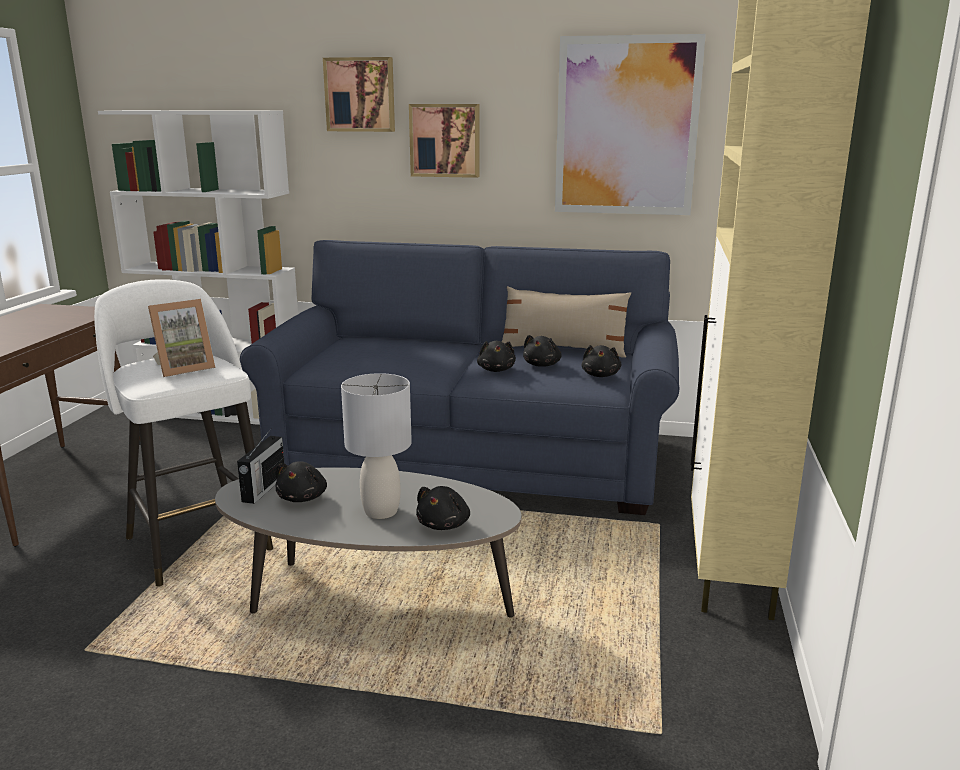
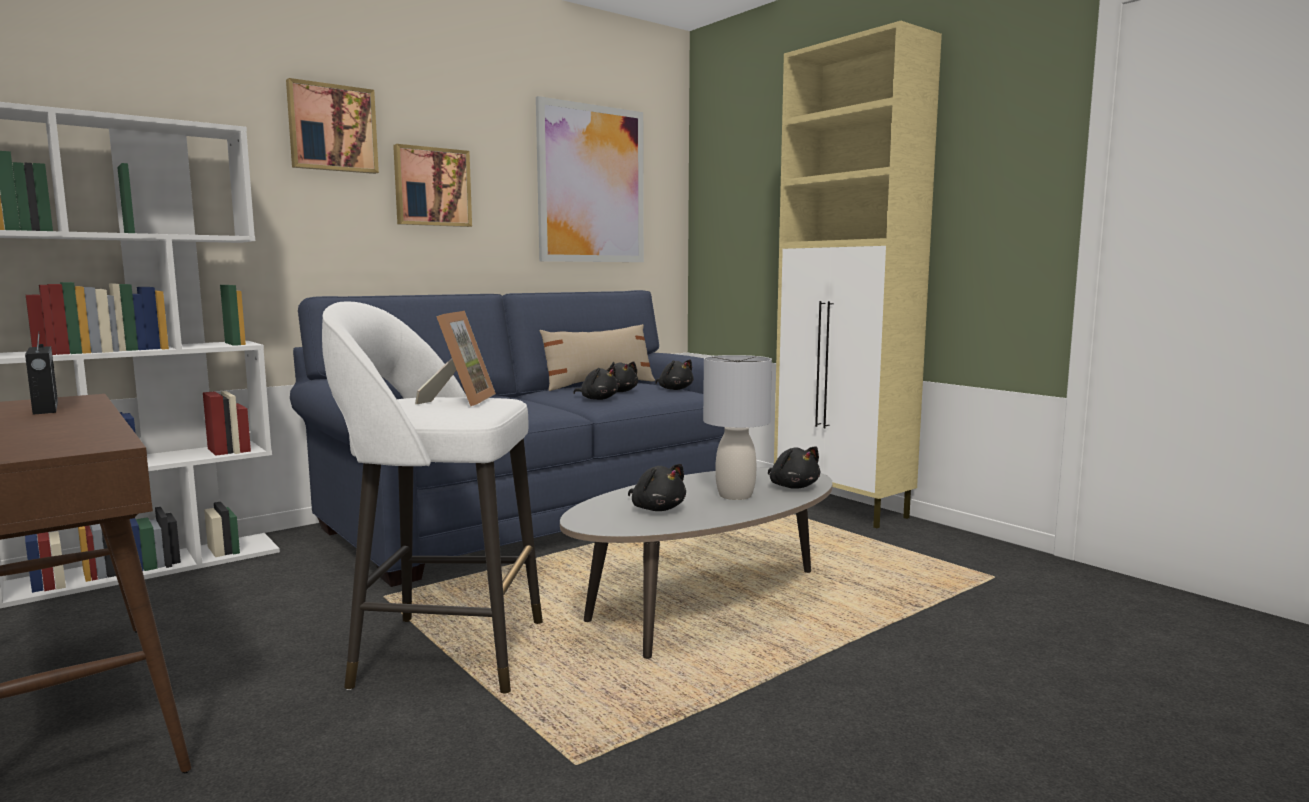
camera: 50 degrees left, 10 degrees down
radio [237,429,285,504] -> radio moved to [25,331,58,415]

